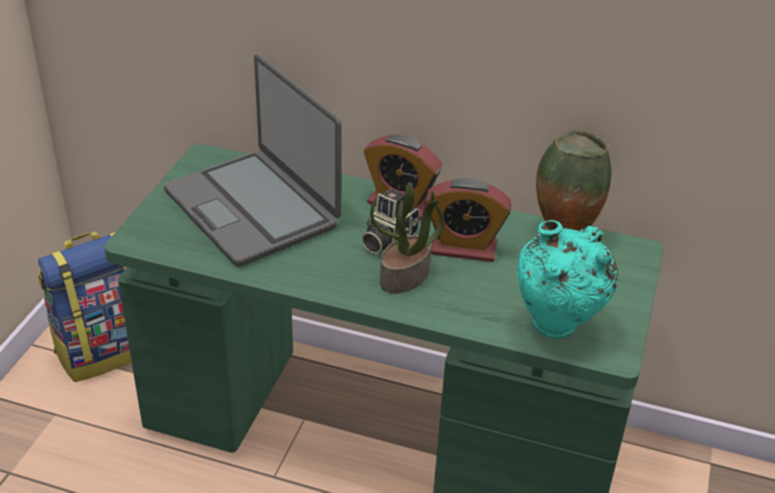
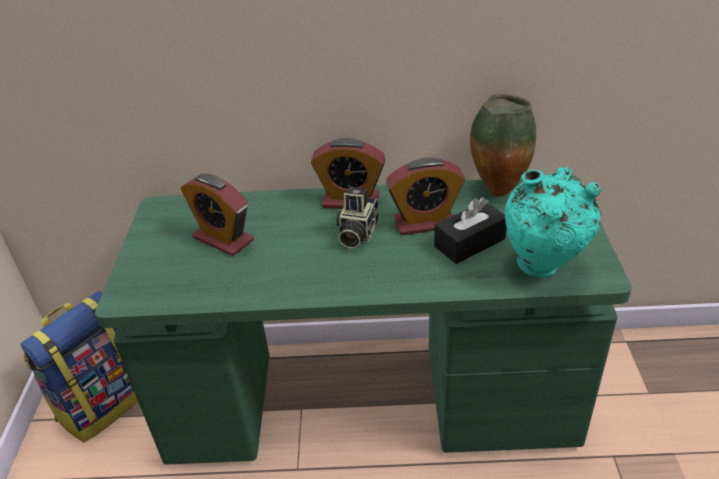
camera: 15 degrees left, 0 degrees up
laptop [164,54,342,267] -> alarm clock [180,173,254,256]
potted plant [370,182,444,294] -> none
none -> black tissue box [434,197,507,264]

